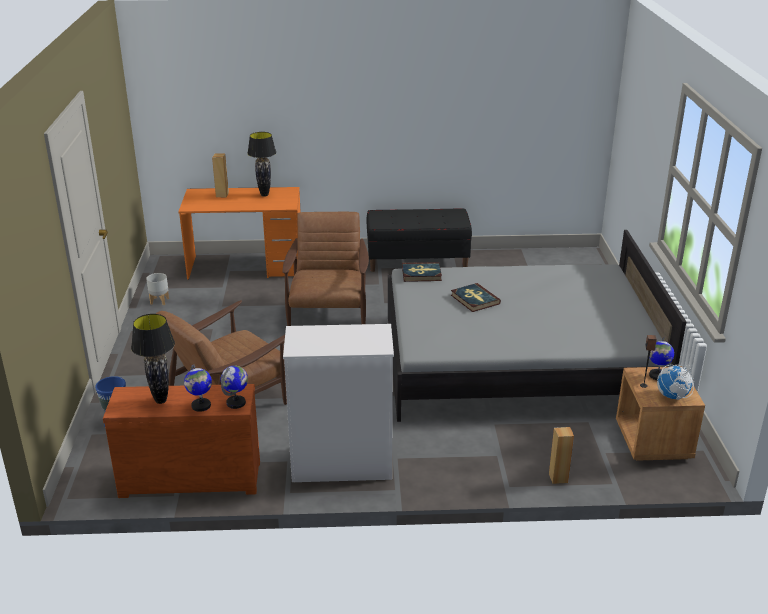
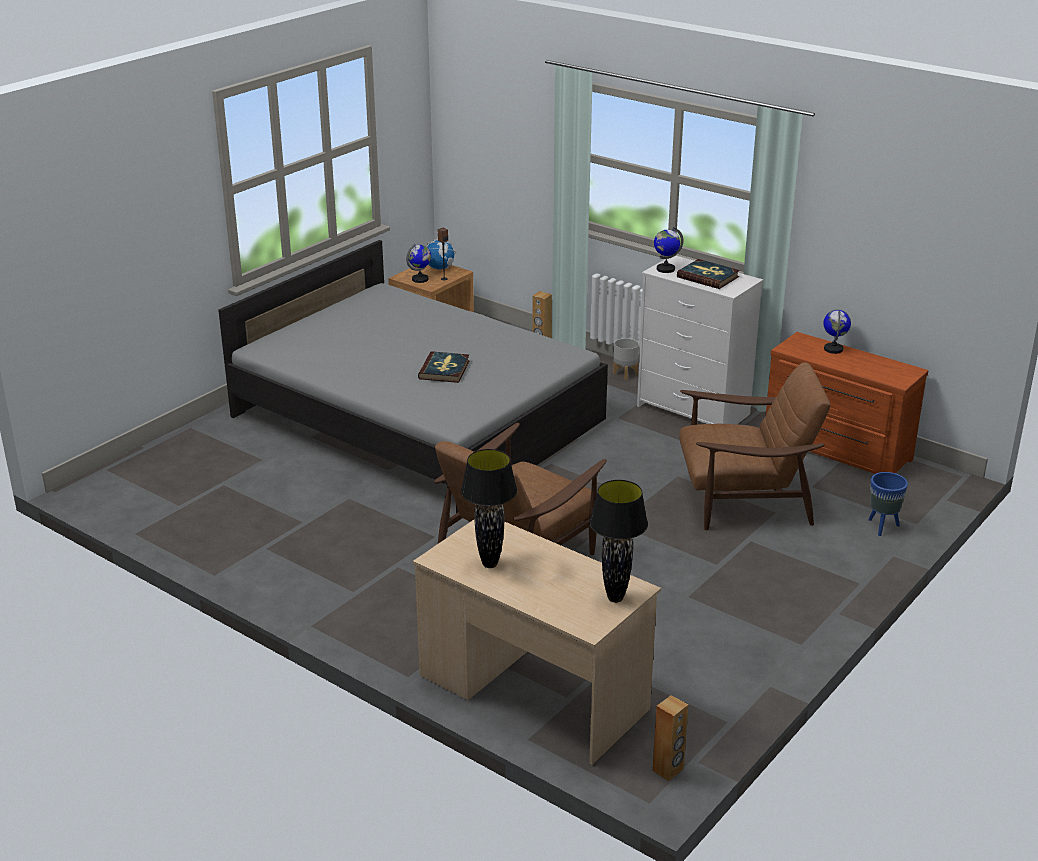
camera: 140 degrees left, 0 degrees up
black table lamp [131,314,175,404] -> black table lamp moved to [589,480,648,603]
grey planter [146,273,169,305] -> grey planter moved to [613,338,639,380]
orange desk [178,187,301,280] -> beige desk [413,519,661,765]
brown speaker [212,153,229,197] -> brown speaker moved to [652,695,689,781]
globe [221,366,248,409] -> globe moved to [654,227,683,273]
black bench [367,209,472,272] -> none
book [402,262,442,282] -> book moved to [677,259,740,289]

